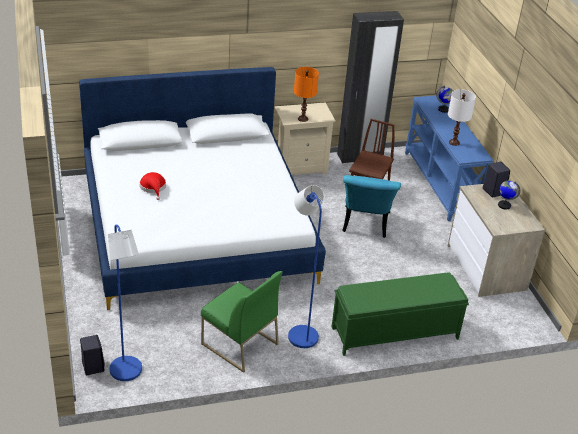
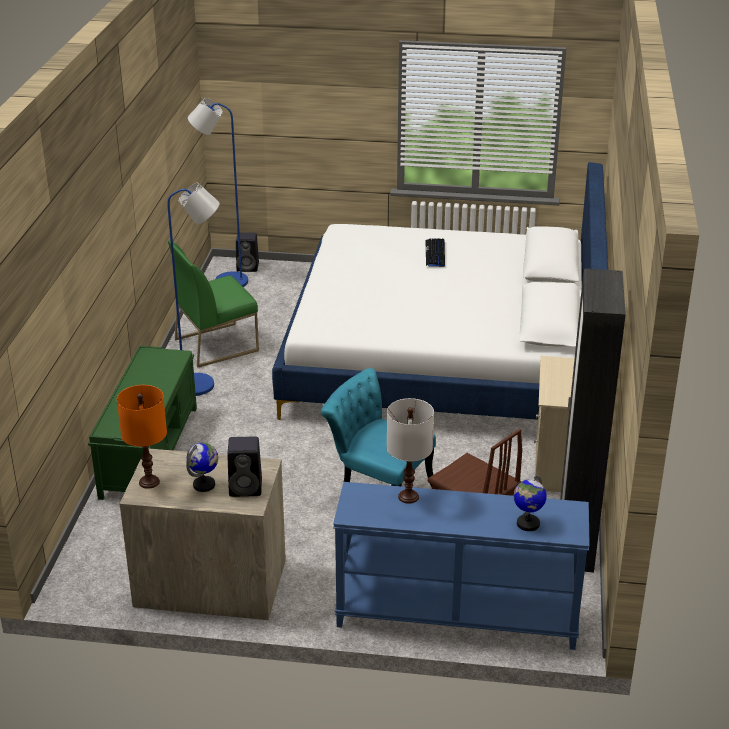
camera: 115 degrees right, 5 degrees down
red hat [140,172,166,200] -> keyboard [425,238,445,267]
orange table lamp [294,67,319,122] -> orange table lamp moved to [117,385,167,489]

